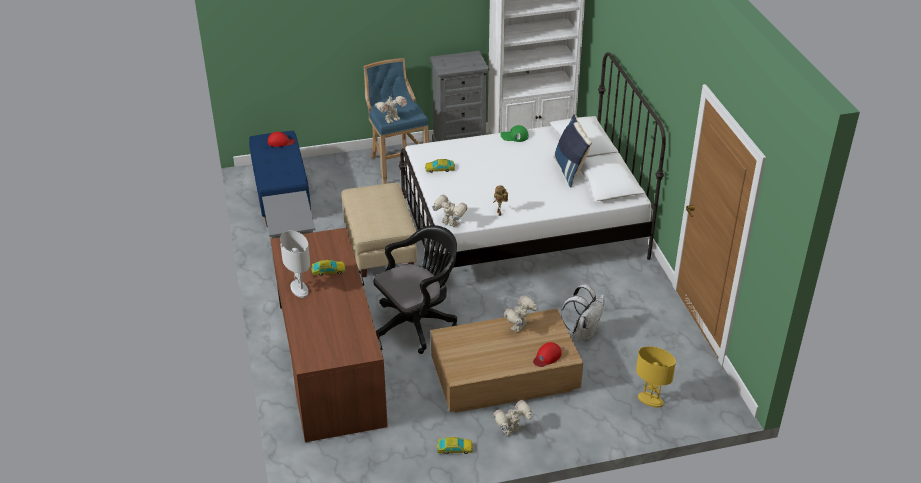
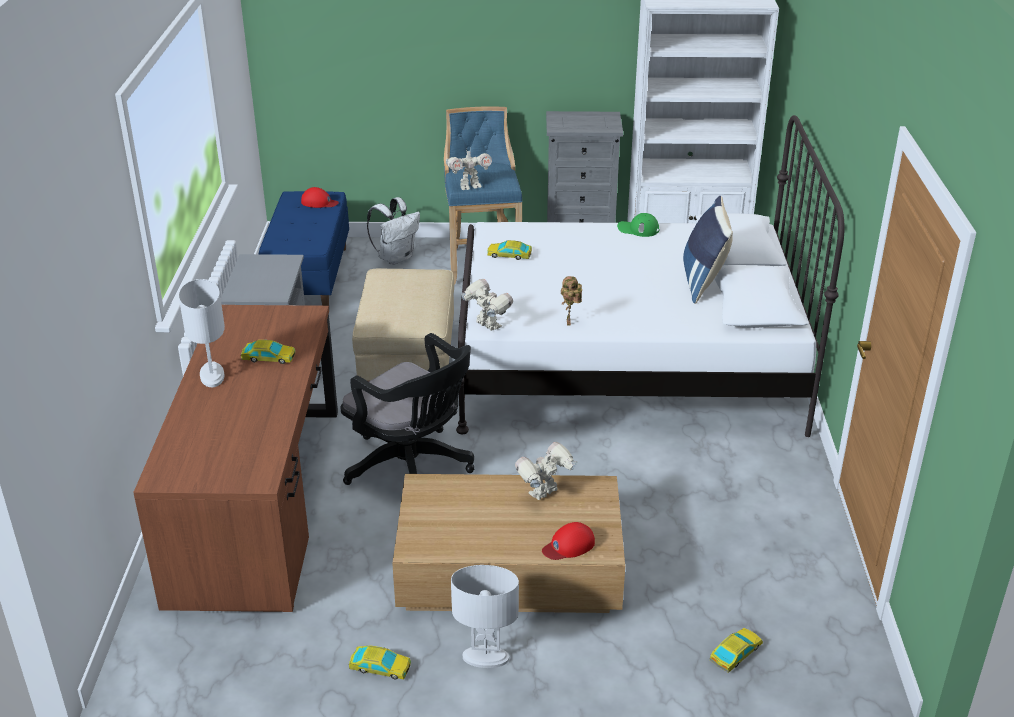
camera: 15 degrees right, 5 degrees down
black office chair [374,225,457,354] -> black office chair turned 60 degrees clockwise [340,333,474,485]
toy robot [494,400,534,436] -> white table lamp [451,565,519,668]
white backpack [561,285,605,342] -> white backpack moved to [367,197,420,265]
yellow table lamp [636,346,676,408] -> toy car [709,628,763,673]

